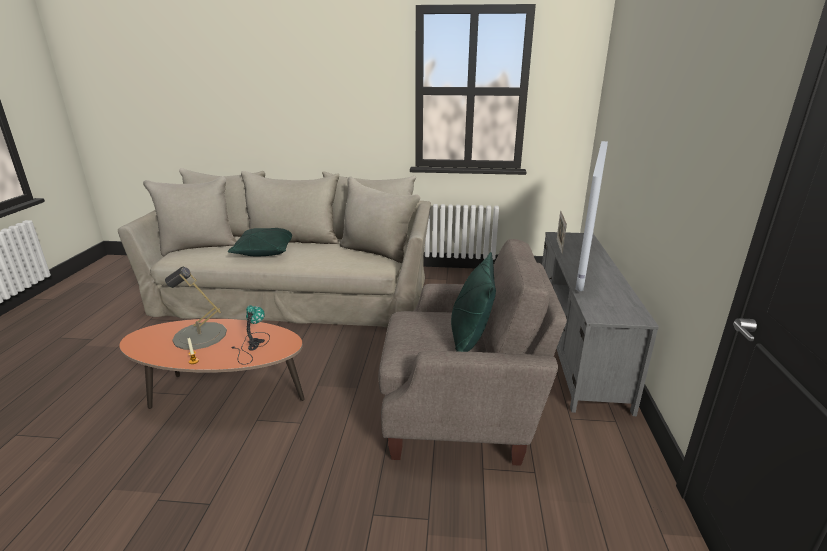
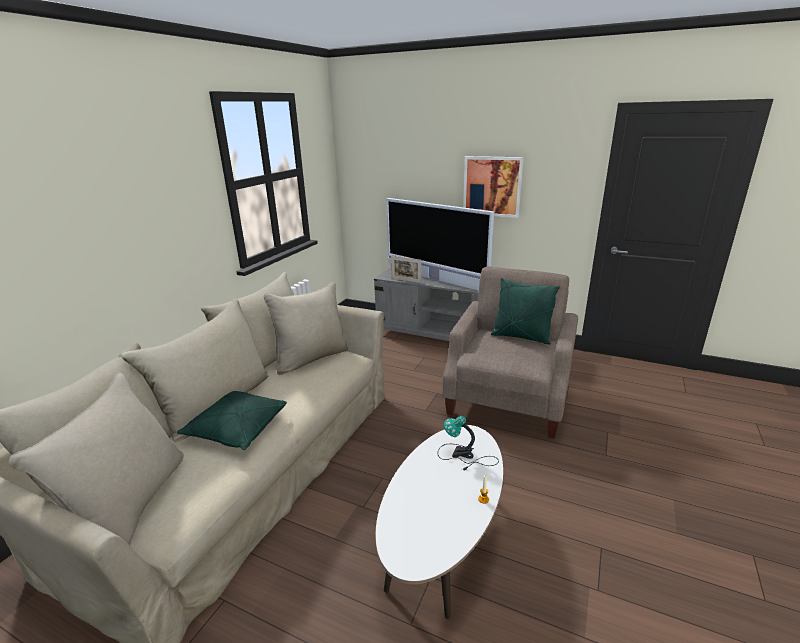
camera: 70 degrees left, 0 degrees up
orange coffee table [119,319,305,409] -> white coffee table [375,425,503,619]
grey table lamp [165,267,227,350] -> none
none -> picture [463,156,524,218]

